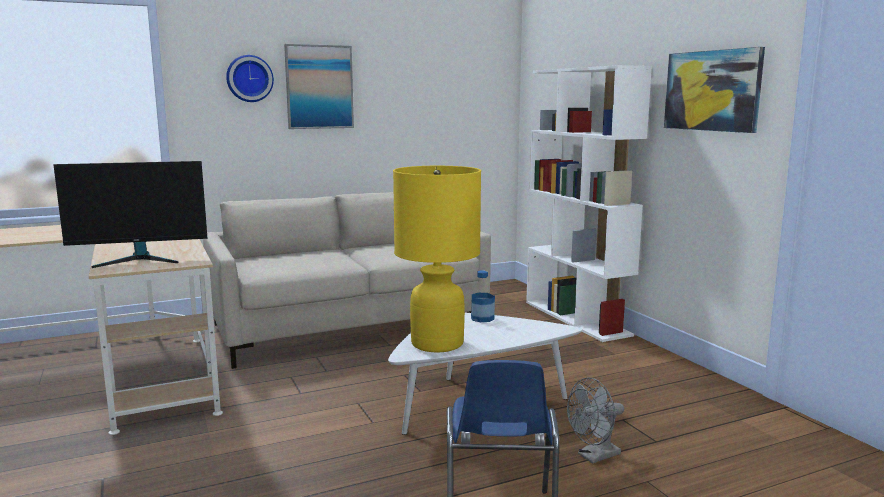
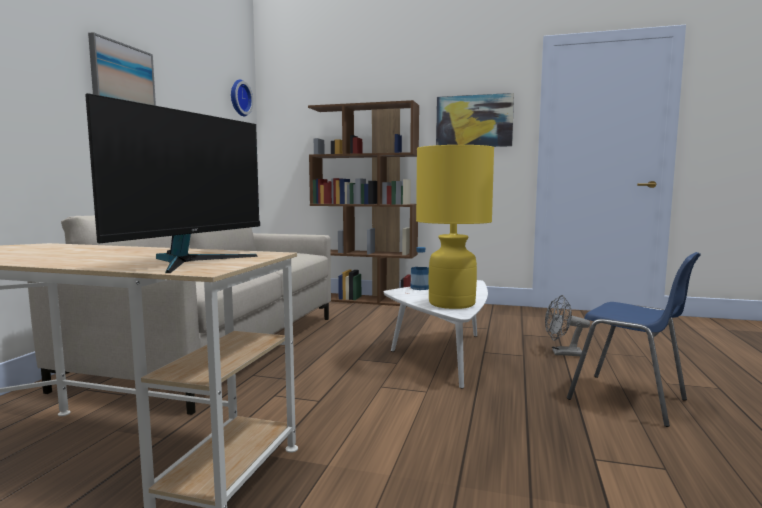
camera: 50 degrees left, 5 degrees down
wall clock [226,55,274,102] -> wall clock moved to [231,79,253,116]
white bookcase [526,65,652,342] -> brown bookcase [308,100,419,307]
grey fan [567,377,624,464] -> grey fan turned 90 degrees clockwise [545,295,590,357]

